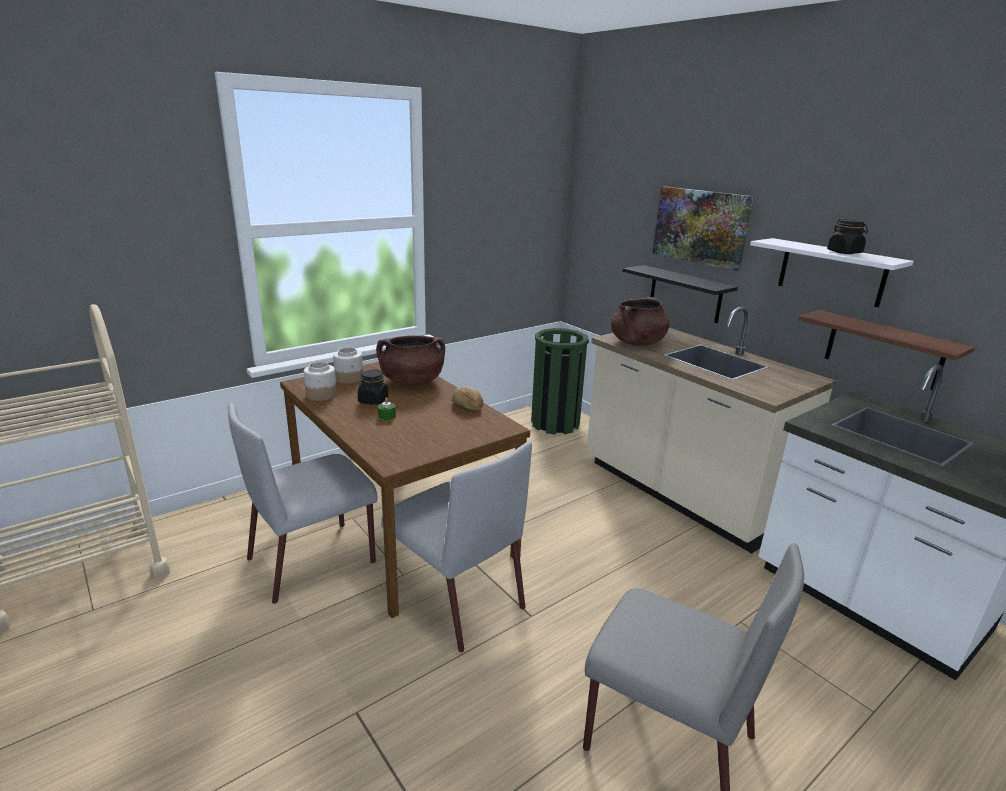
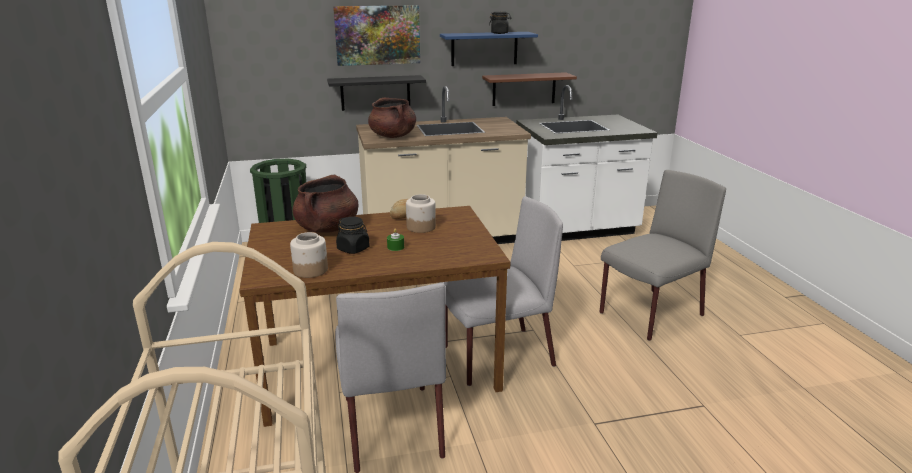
camera: 65 degrees left, 0 degrees up
jar [333,347,363,384] -> jar moved to [406,194,436,233]
white shelf [750,238,914,307] -> blue shelf [440,32,538,66]

